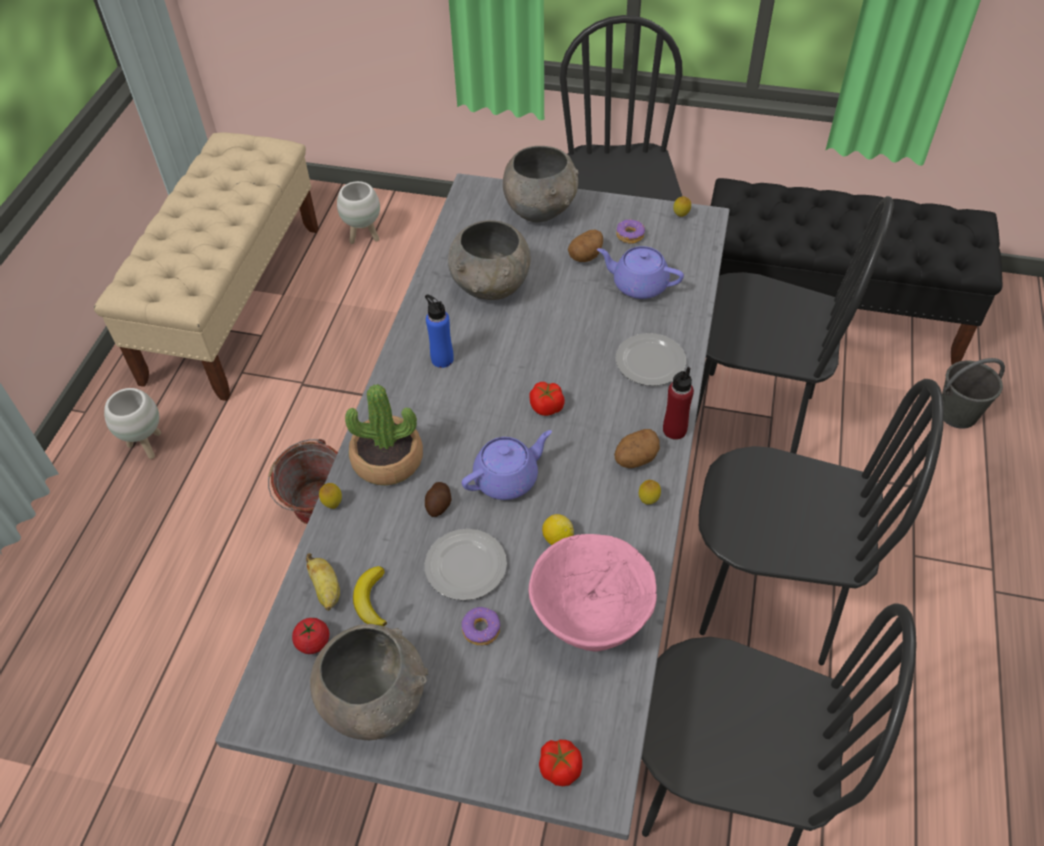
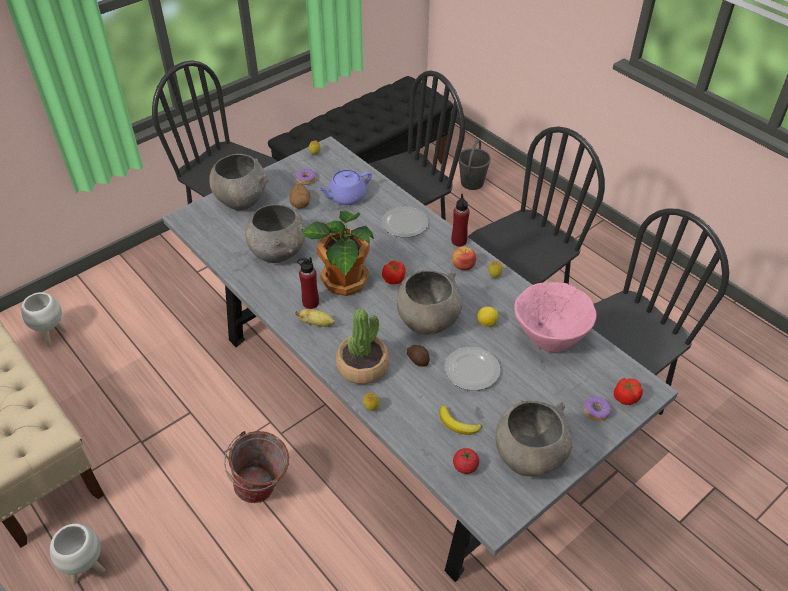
camera: 55 degrees left, 5 degrees down
banana [306,553,340,611] -> banana moved to [295,309,335,327]
blue bottle [425,294,454,368] -> red bottle [297,257,319,309]
purple teapot [462,430,552,500] -> grey bowl [397,270,463,335]
donut [462,607,500,645] -> donut moved to [584,397,612,421]
potato [614,429,660,468] -> apple [452,247,476,270]
none -> potted plant [302,211,374,296]

